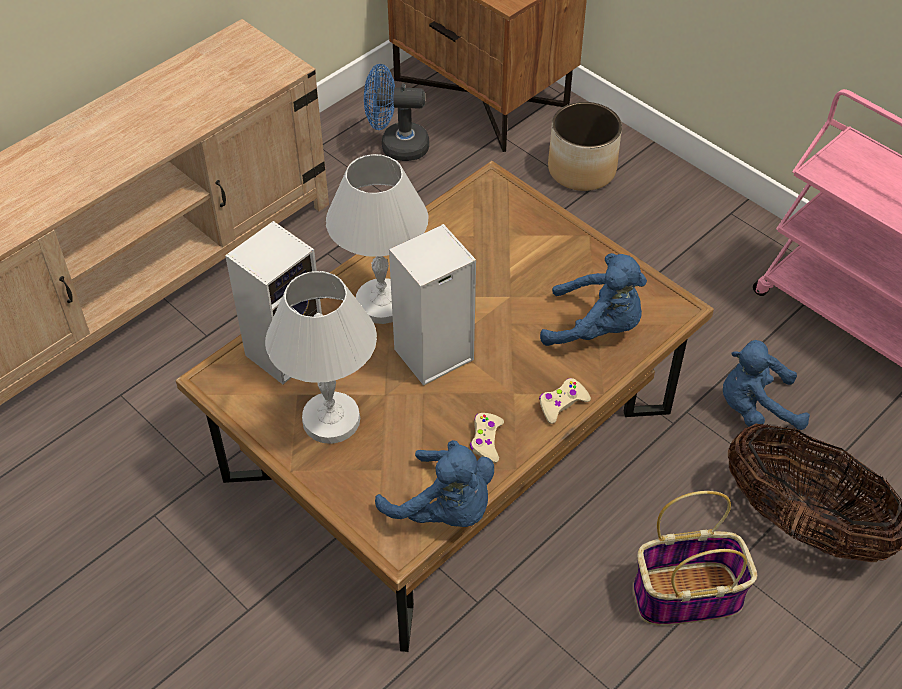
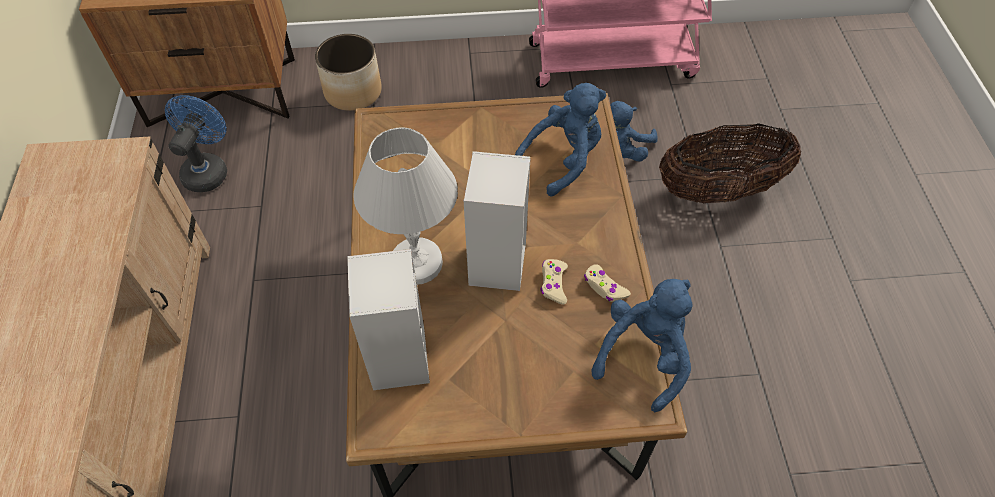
camera: 50 degrees left, 5 degrees up
white table lamp [265,271,377,444] -> none
blue fan [364,64,429,161] -> blue fan turned 150 degrees clockwise [165,95,227,192]
blue plush toy [375,440,494,527] -> blue plush toy turned 45 degrees counterclockwise [592,279,692,412]
beige game controller [539,378,591,424] -> beige game controller moved to [540,259,568,305]
basket [633,491,757,626] -> none

